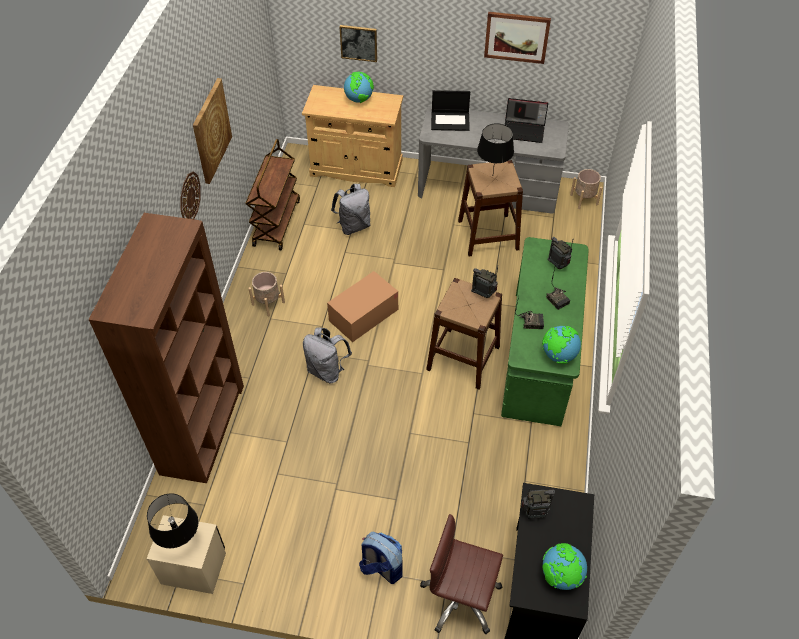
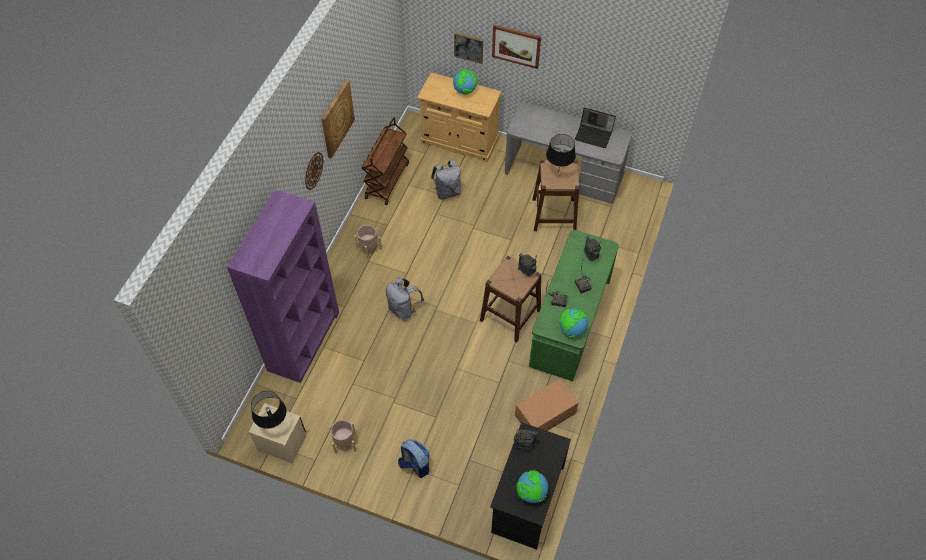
camera: 10 degrees right, 5 degrees up
brown bookcase [89,213,244,483] -> purple bookcase [227,190,339,383]
cardboard box [327,271,398,342] -> cardboard box moved to [515,379,579,431]
brown office chair [420,514,503,634] -> none
laptop [431,90,470,131] -> none
picture [484,12,551,64] -> picture moved to [492,25,541,69]
beige planter [570,169,603,209] -> beige planter moved to [331,420,356,454]

